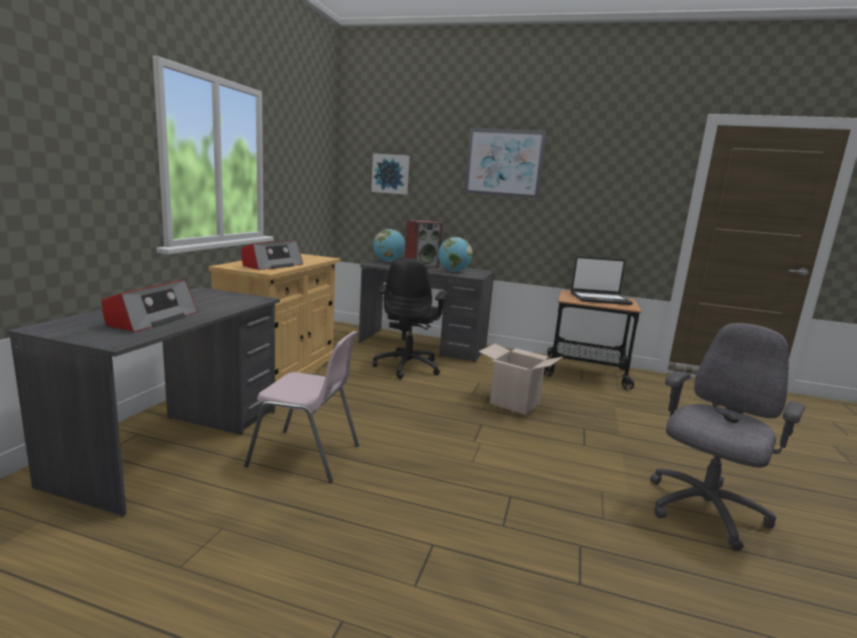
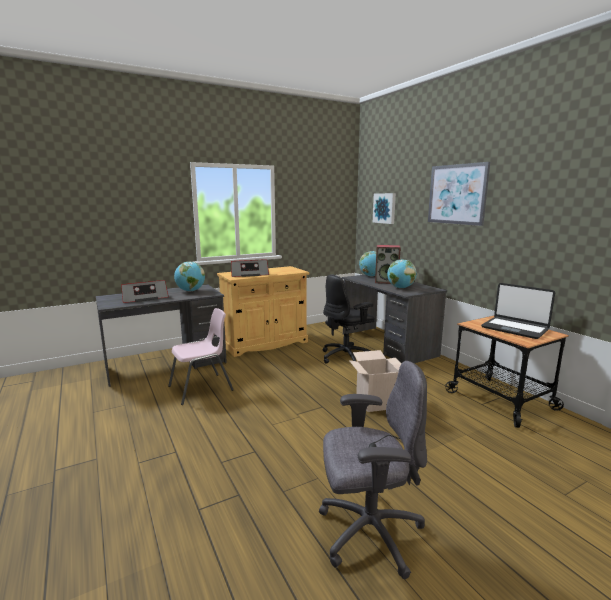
camera: 45 degrees right, 0 degrees up
pink chair [244,331,359,483] -> pink chair turned 90 degrees counterclockwise [168,308,234,405]
none -> globe [174,262,205,292]

